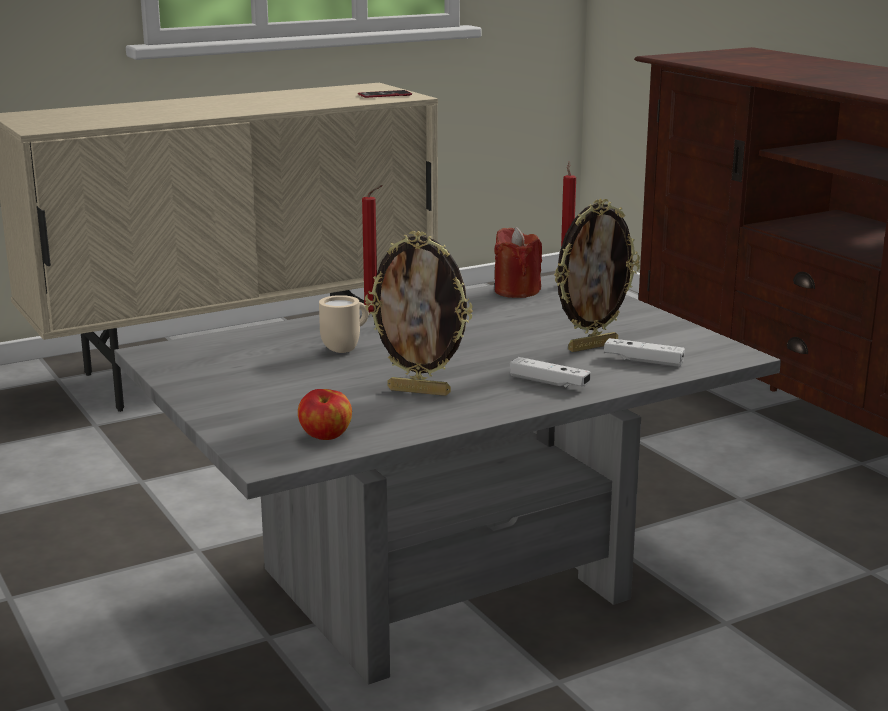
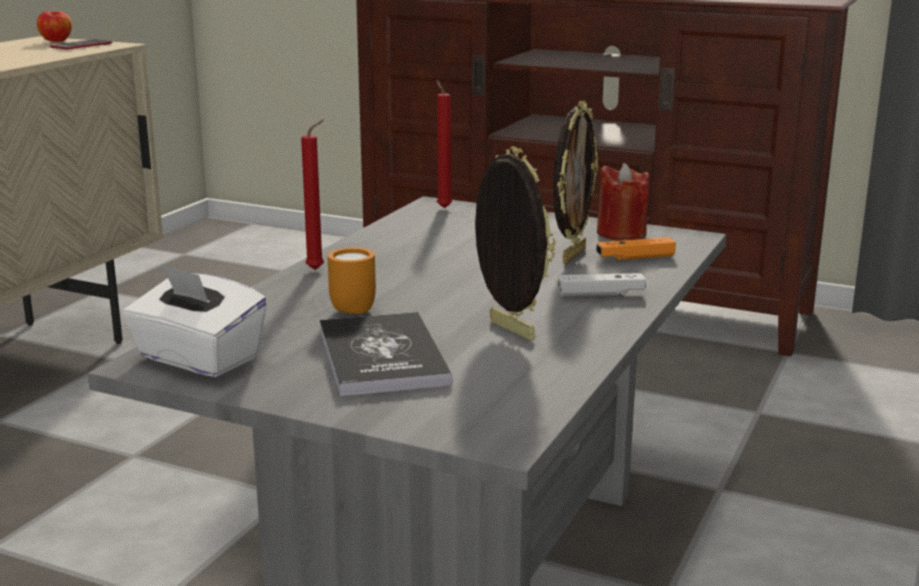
camera: 35 degrees left, 0 degrees up
apple [298,389,352,440] -> apple moved to [37,11,72,42]
beige mug [319,295,369,353] -> orange mug [327,247,376,314]
picture frame [365,230,473,396] -> picture frame turned 105 degrees counterclockwise [475,146,556,341]
red candle [494,227,542,298] -> red candle moved to [597,163,649,241]
white game controller [604,338,685,367] -> orange game controller [596,237,676,260]
none -> white tissue box [123,264,267,377]
none -> book [320,312,453,396]

